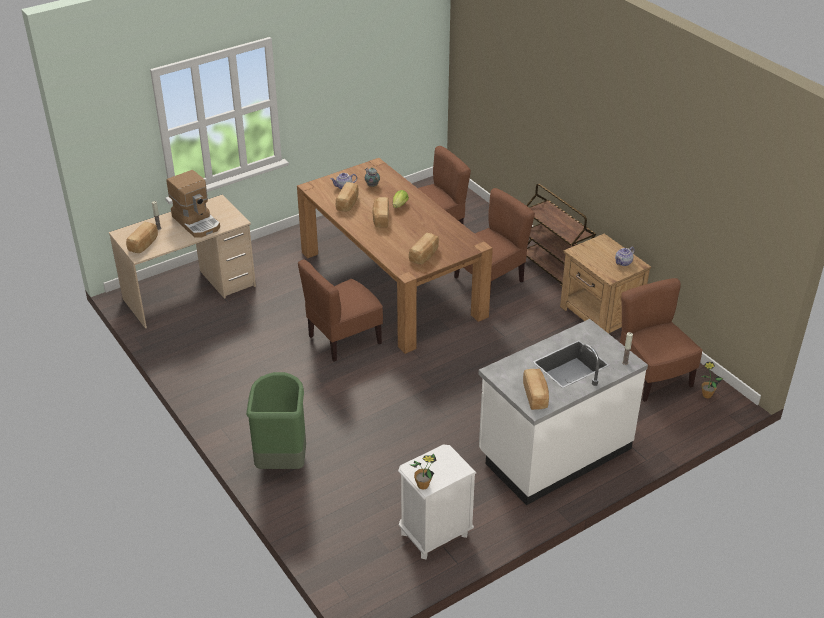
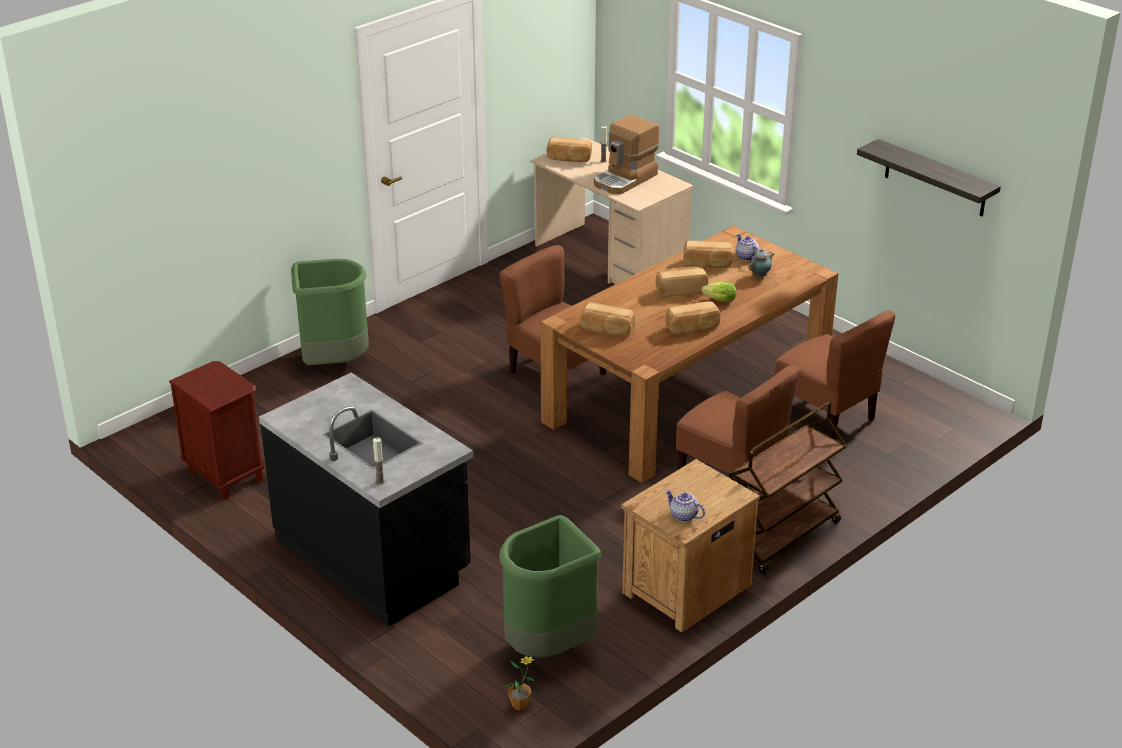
camera: 80 degrees right, 5 degrees down
white nightstand [398,444,477,559] -> brown nightstand [169,361,265,499]
potted plant [411,454,436,490] -> none
white counter [478,319,648,505] -> black counter [259,373,473,627]
bread [523,369,549,410] -> bread moved to [666,301,721,334]
brown chair [620,278,703,402] -> green trash can [499,515,601,658]
none -> shelf [857,139,1001,216]

